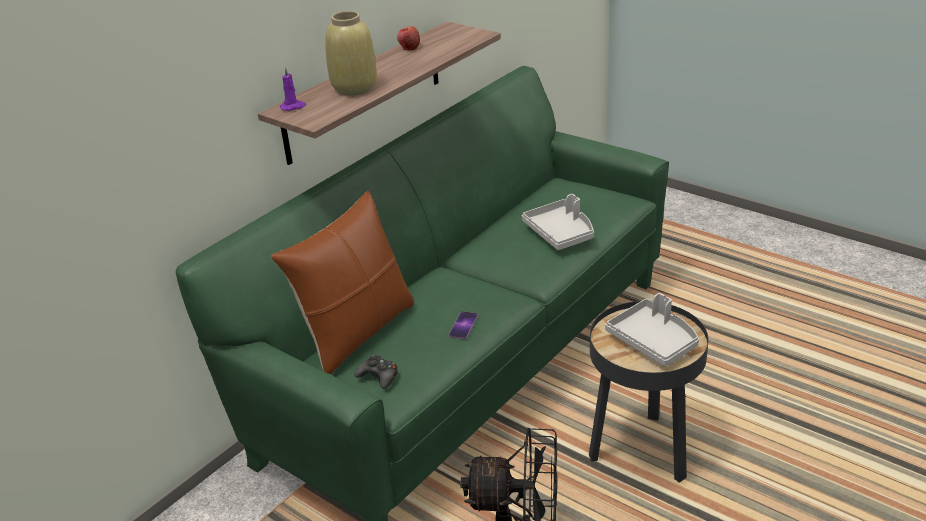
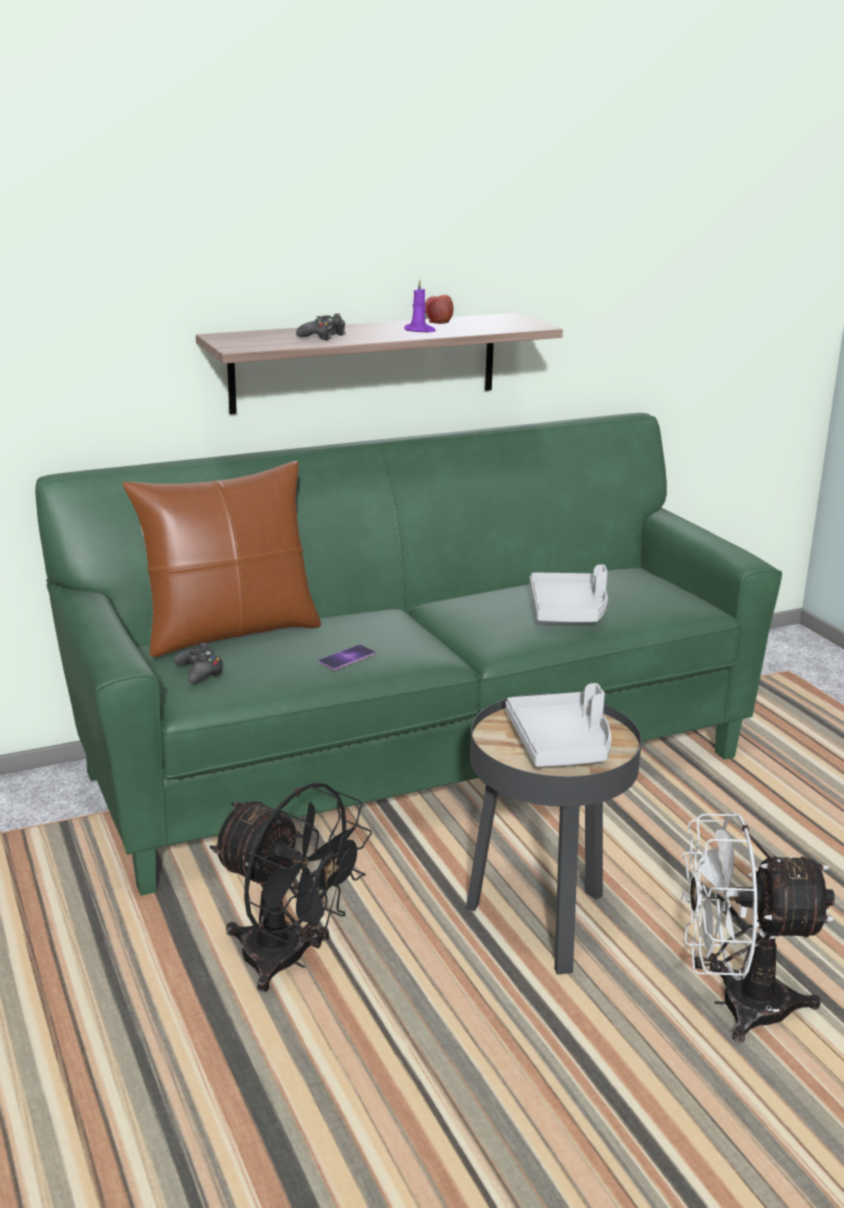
camera: 25 degrees right, 10 degrees down
purple candle [280,67,306,111] -> purple candle moved to [404,279,436,332]
beige vase [325,11,377,96] -> black game controller [296,314,346,340]
none -> white fan [681,812,835,1043]

